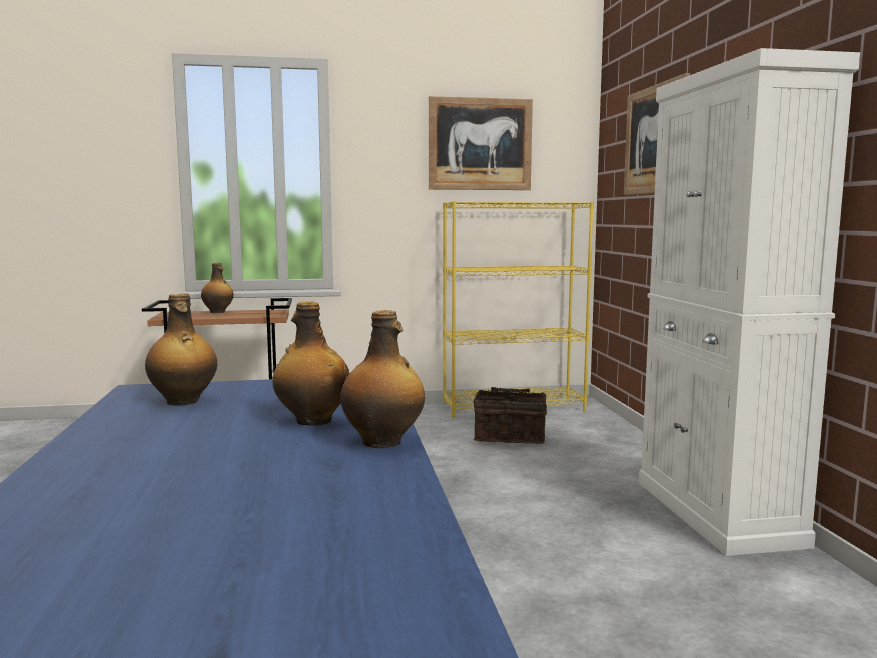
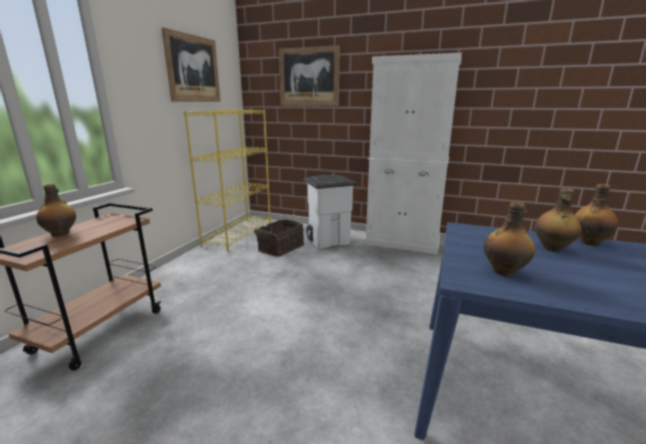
camera: 60 degrees left, 10 degrees up
none -> white trash can [303,175,358,249]

